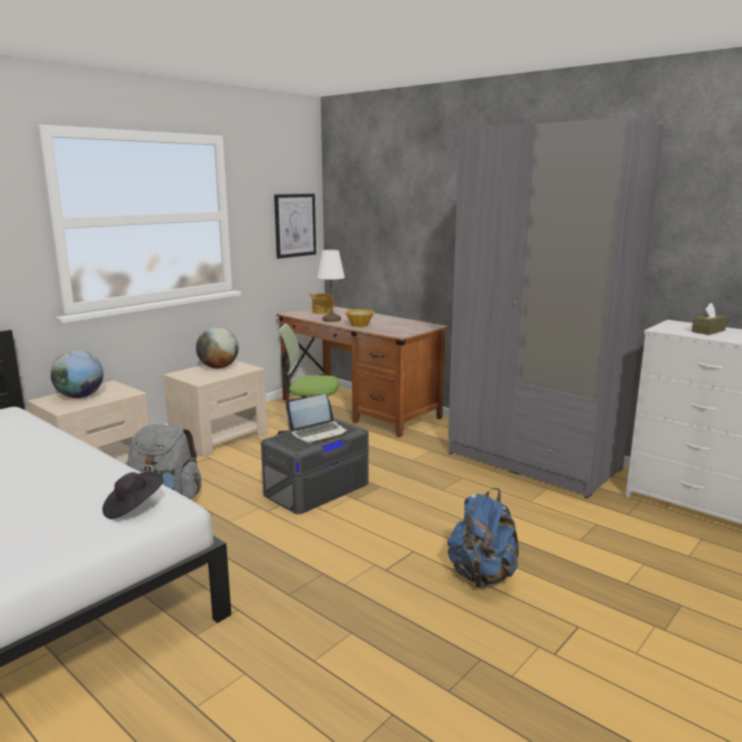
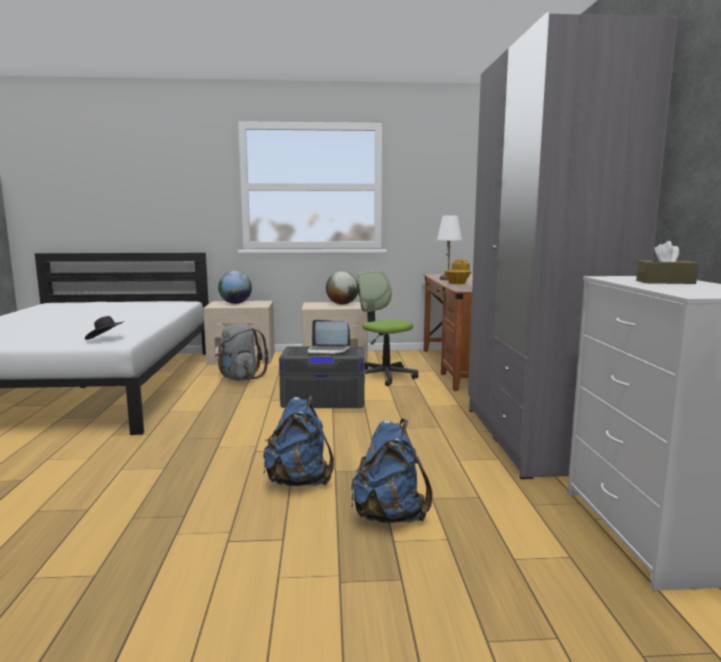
camera: 45 degrees right, 5 degrees down
picture [274,194,316,259] -> none
none -> blue backpack [351,419,432,523]

